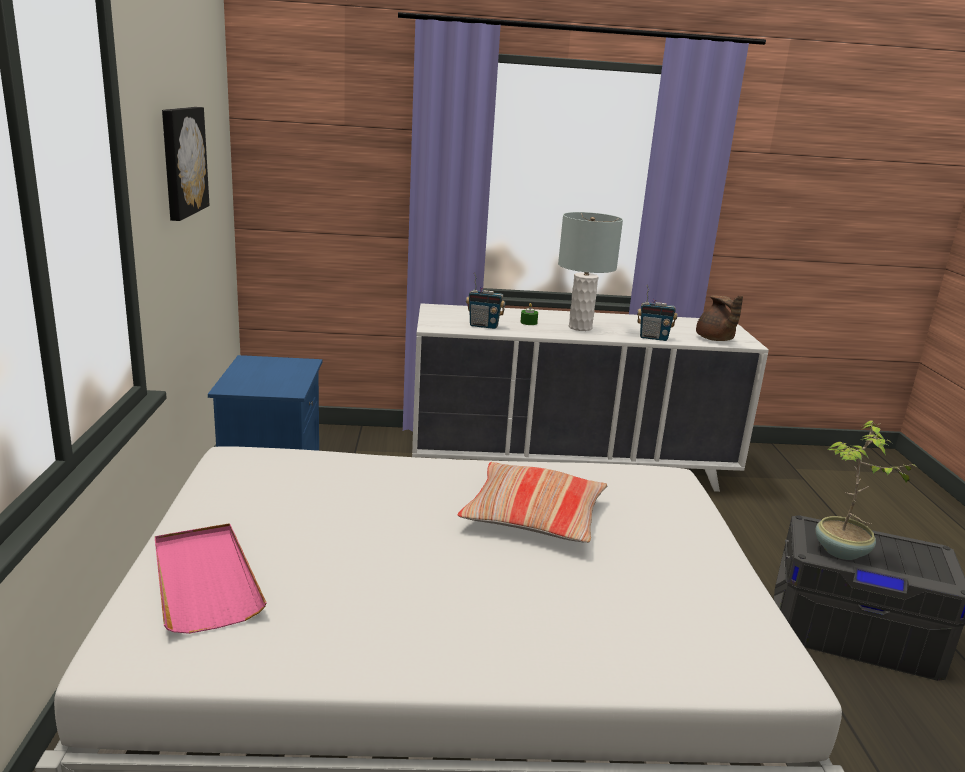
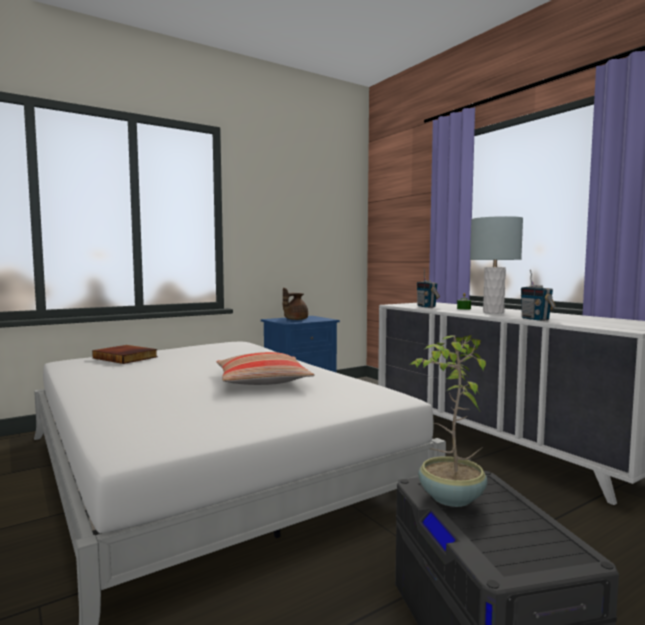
camera: 60 degrees right, 15 degrees down
pink tray [155,523,267,634] -> book [92,345,158,364]
picture [162,107,209,221] -> none
brown teapot [696,295,743,341] -> brown teapot moved to [283,288,308,320]

